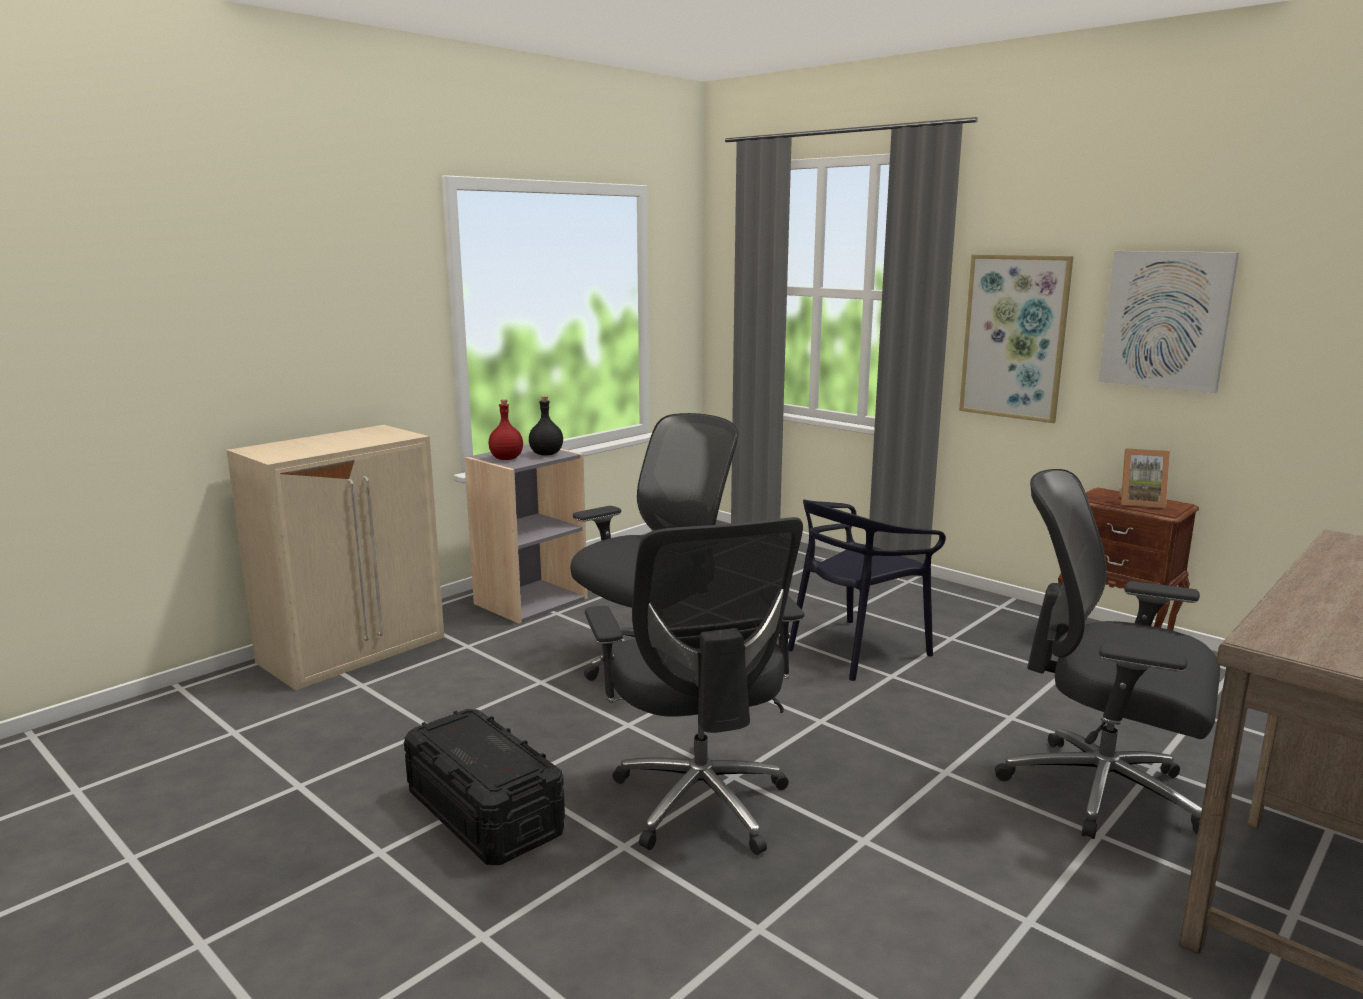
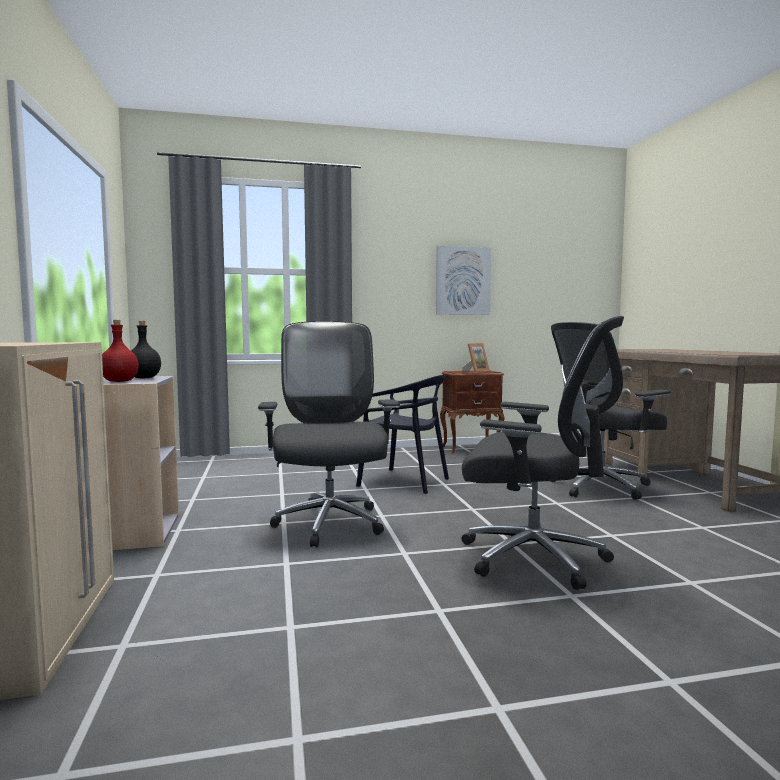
camera: 55 degrees left, 10 degrees down
black storage box [404,709,565,865] -> none
black chair [788,500,946,681] -> black chair turned 60 degrees counterclockwise [356,375,449,494]
picture [959,254,1073,423] -> none

